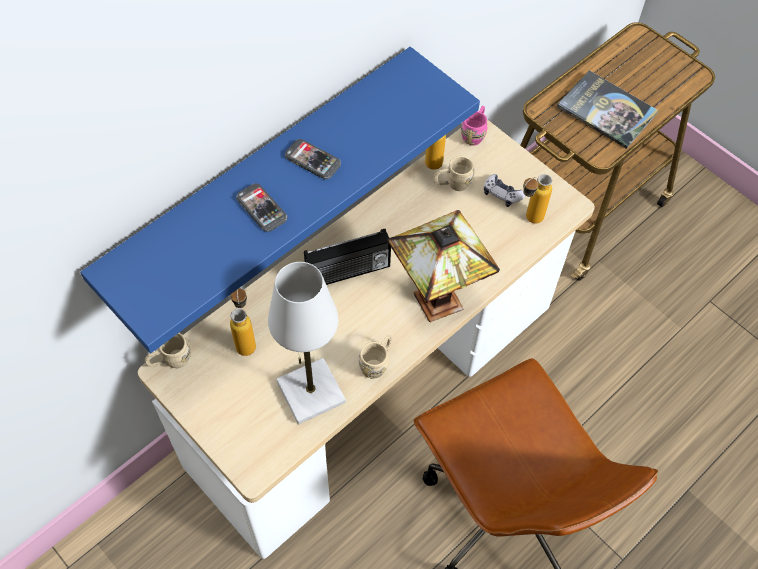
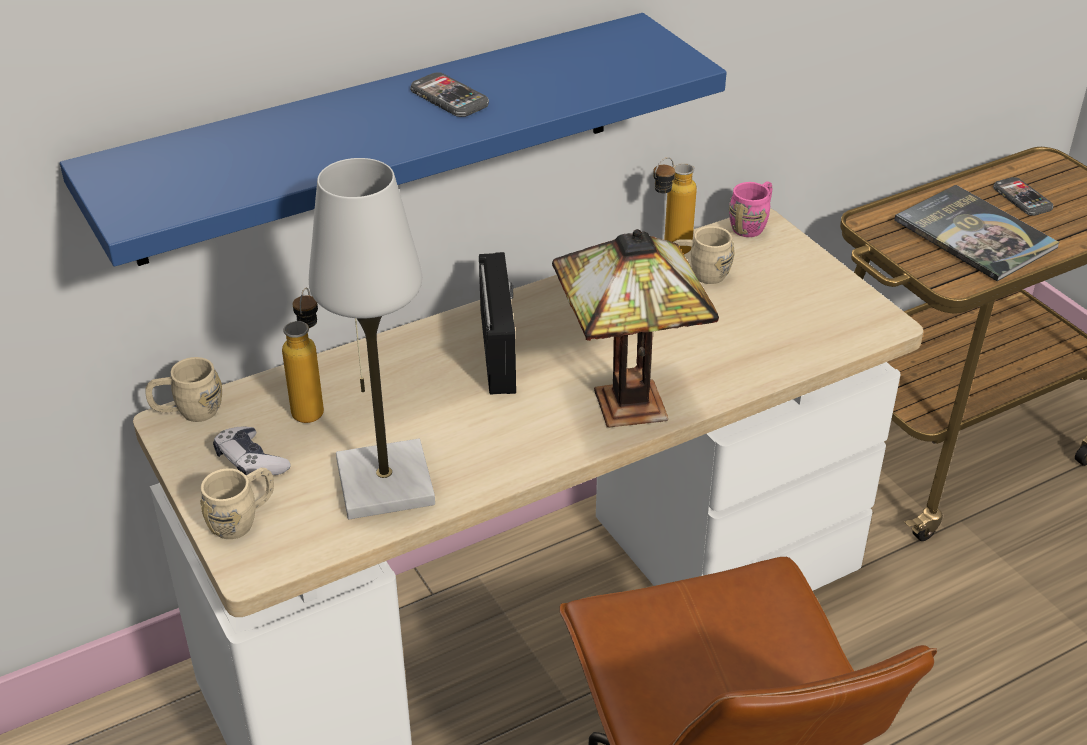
camera: 15 degrees right, 20 degrees down
phone [236,183,288,232] -> phone moved to [993,177,1053,216]
radio [304,229,391,285] -> radio turned 90 degrees counterclockwise [479,252,516,395]
beige mug [359,335,392,379] -> beige mug moved to [200,468,274,539]
game controller [484,174,526,207] -> game controller moved to [213,426,291,475]
bottle [523,174,552,224] -> none

